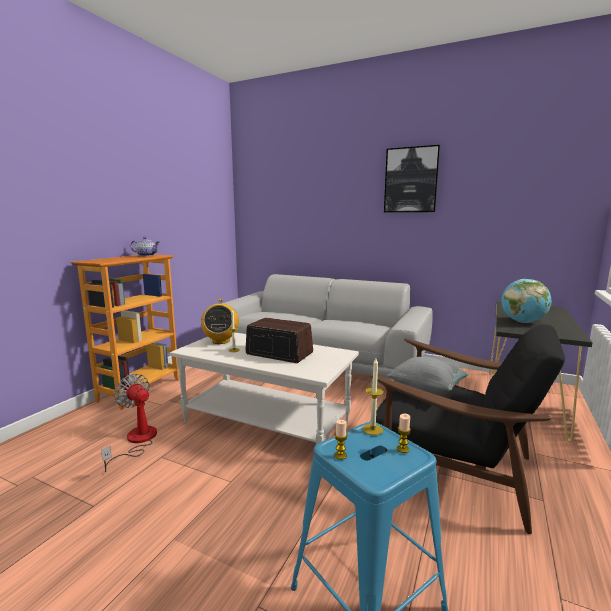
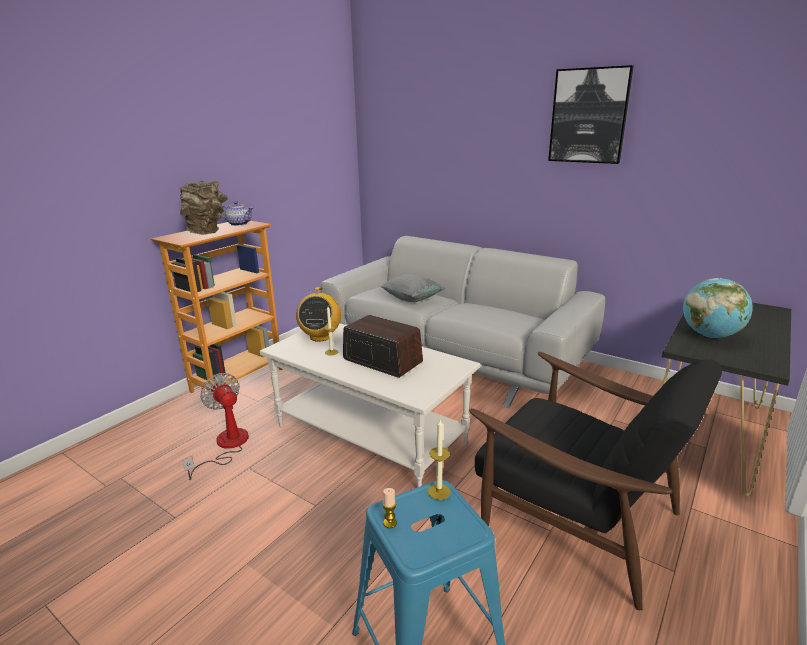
camera: 10 degrees right, 10 degrees up
grey pillow [387,357,469,395] -> grey pillow moved to [381,274,445,302]
candle [397,414,411,453] -> none
none -> brown vase [180,180,228,235]

